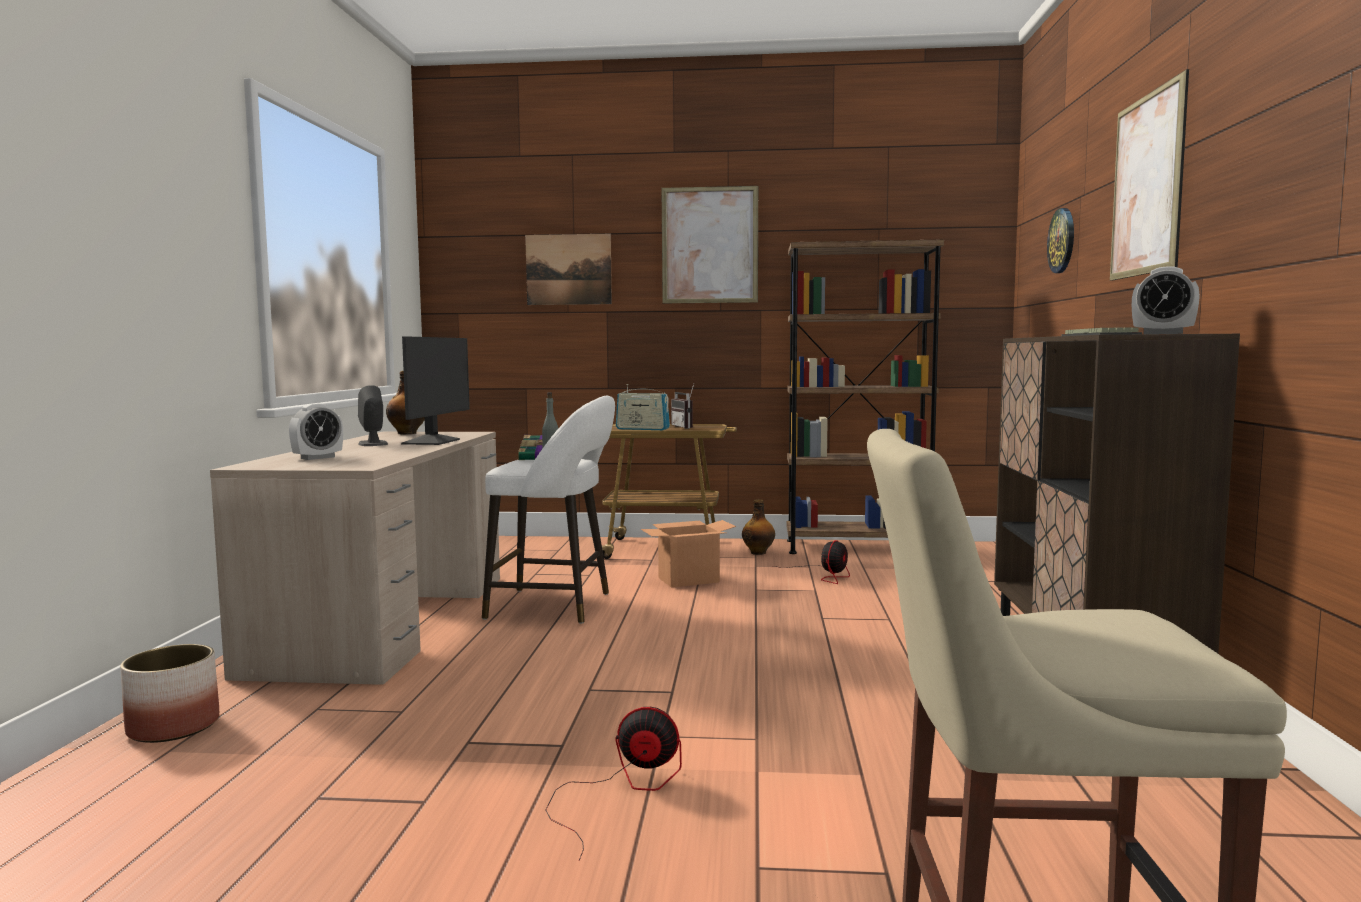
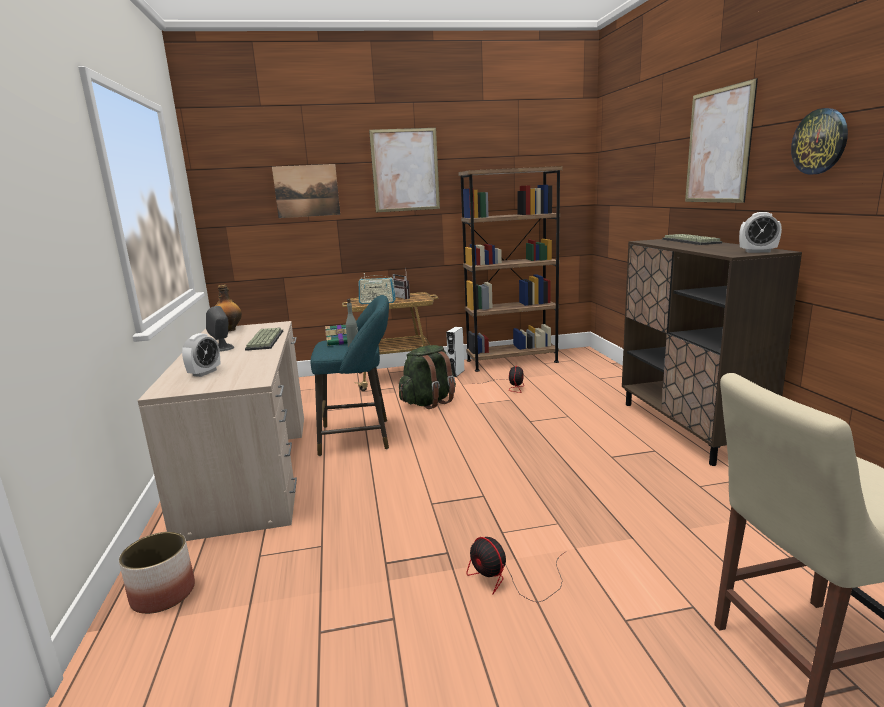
camera: 15 degrees left, 10 degrees up
monitor [401,336,470,445] -> keyboard [245,327,283,351]
white stool [482,396,615,624] -> turquoise stool [310,295,389,456]
fan [546,707,682,861] -> fan turned 120 degrees counterclockwise [466,537,565,602]
cardboard box [641,520,736,588] -> green backpack [399,345,456,409]
bottle [742,499,775,555] -> white speaker [446,327,465,377]
wall clock [1047,208,1074,273] -> wall clock moved to [791,108,848,175]

